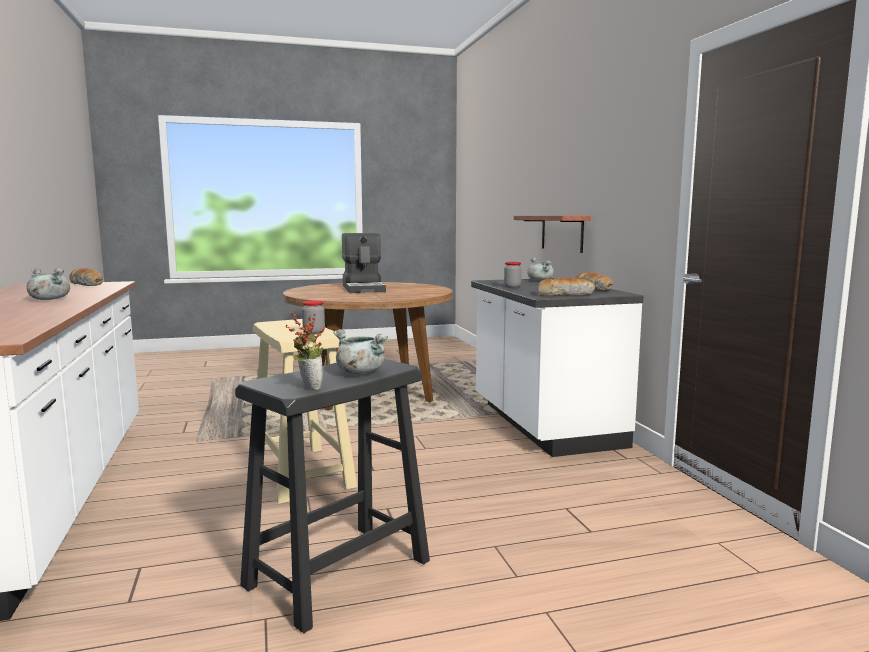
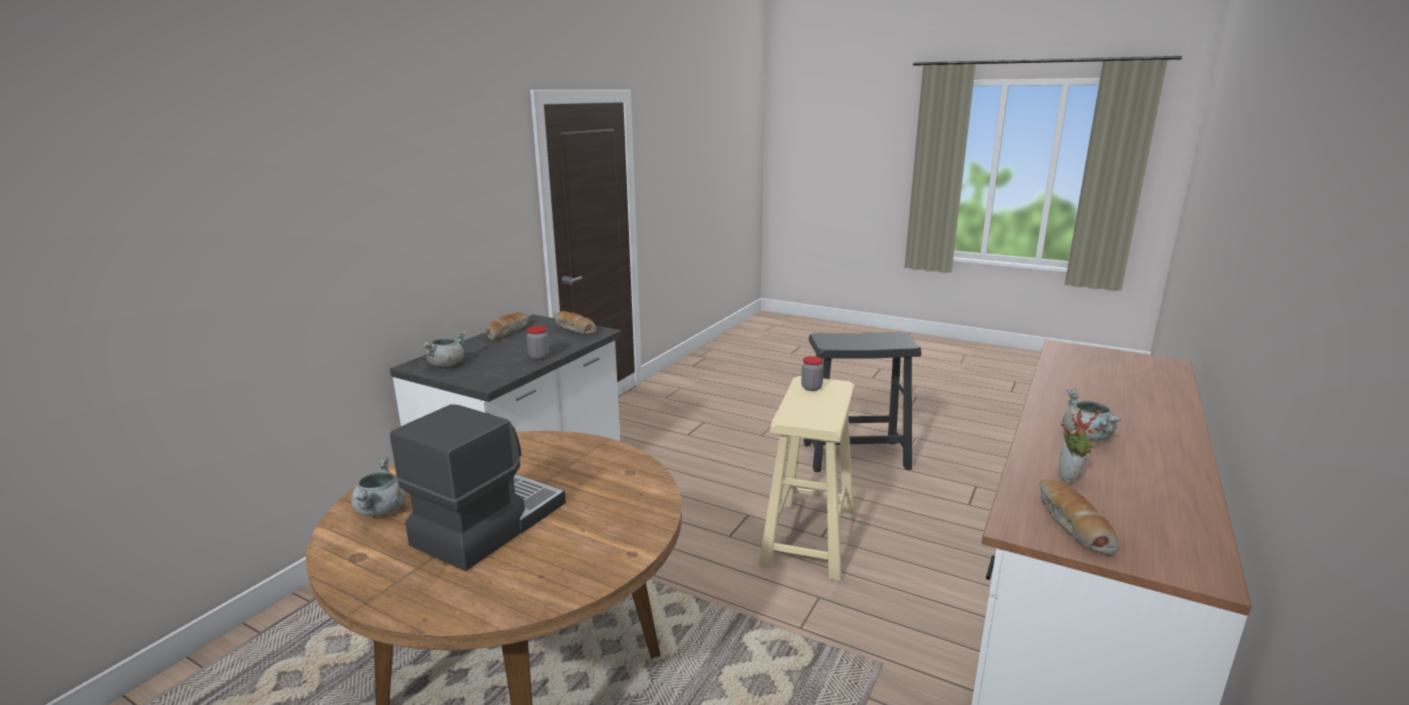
camera: 135 degrees left, 10 degrees up
potted plant [285,313,325,390] -> potted plant moved to [1059,409,1104,484]
grey cooking pot [333,329,388,374] -> grey cooking pot moved to [351,457,407,516]
shelf [514,216,591,253] -> none

